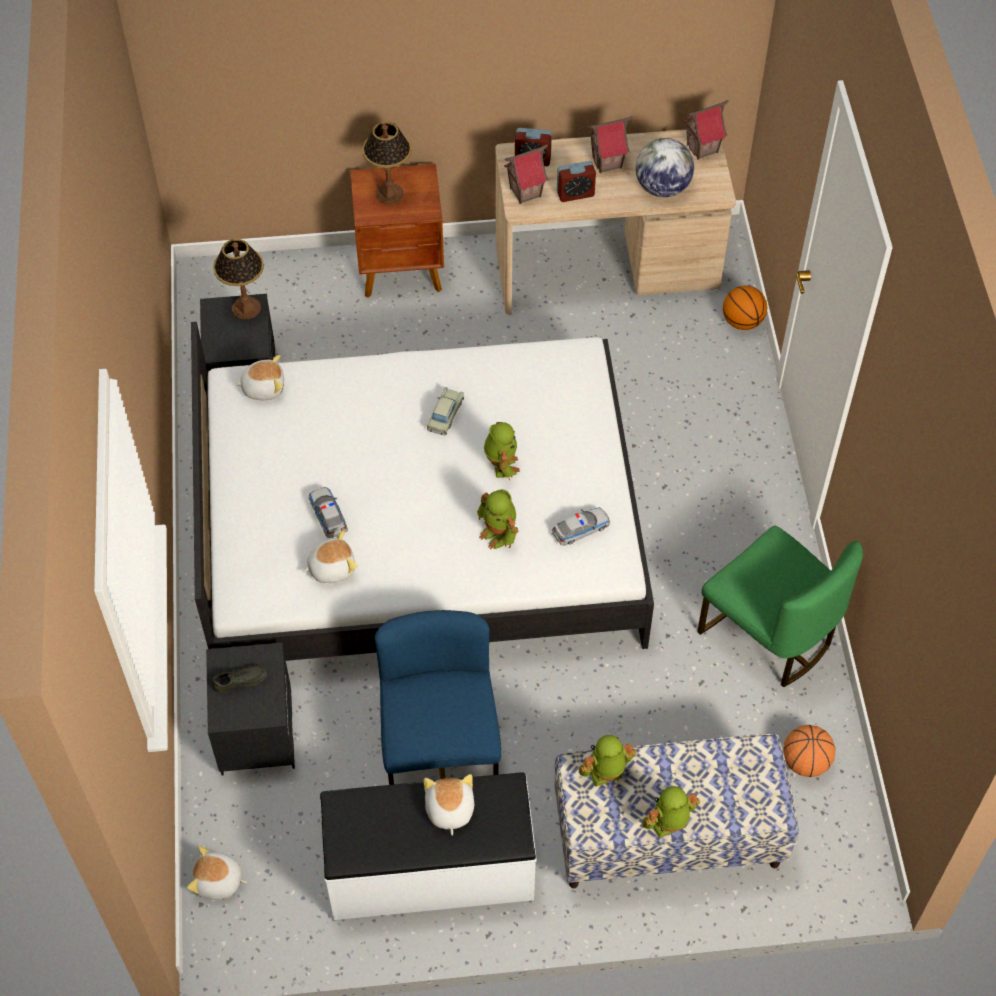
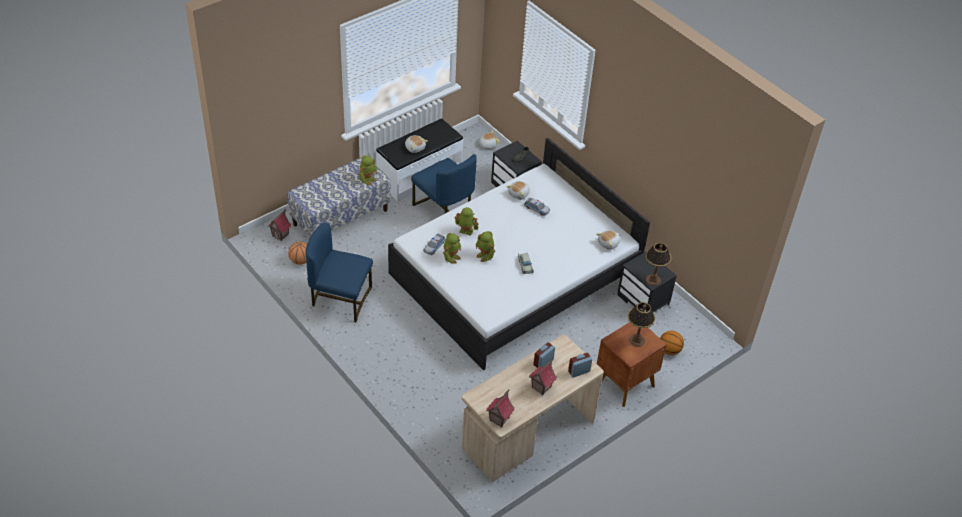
camera: 145 degrees right, 10 degrees down
toy house [504,144,548,204] -> toy house moved to [268,209,291,241]
globe [636,138,694,197] -> none
toy robot [642,786,700,838] -> toy robot moved to [443,233,461,264]
green chair [697,526,863,687] -> blue chair [305,223,373,322]
basketball [723,286,767,330] -> basketball moved to [660,331,684,355]

